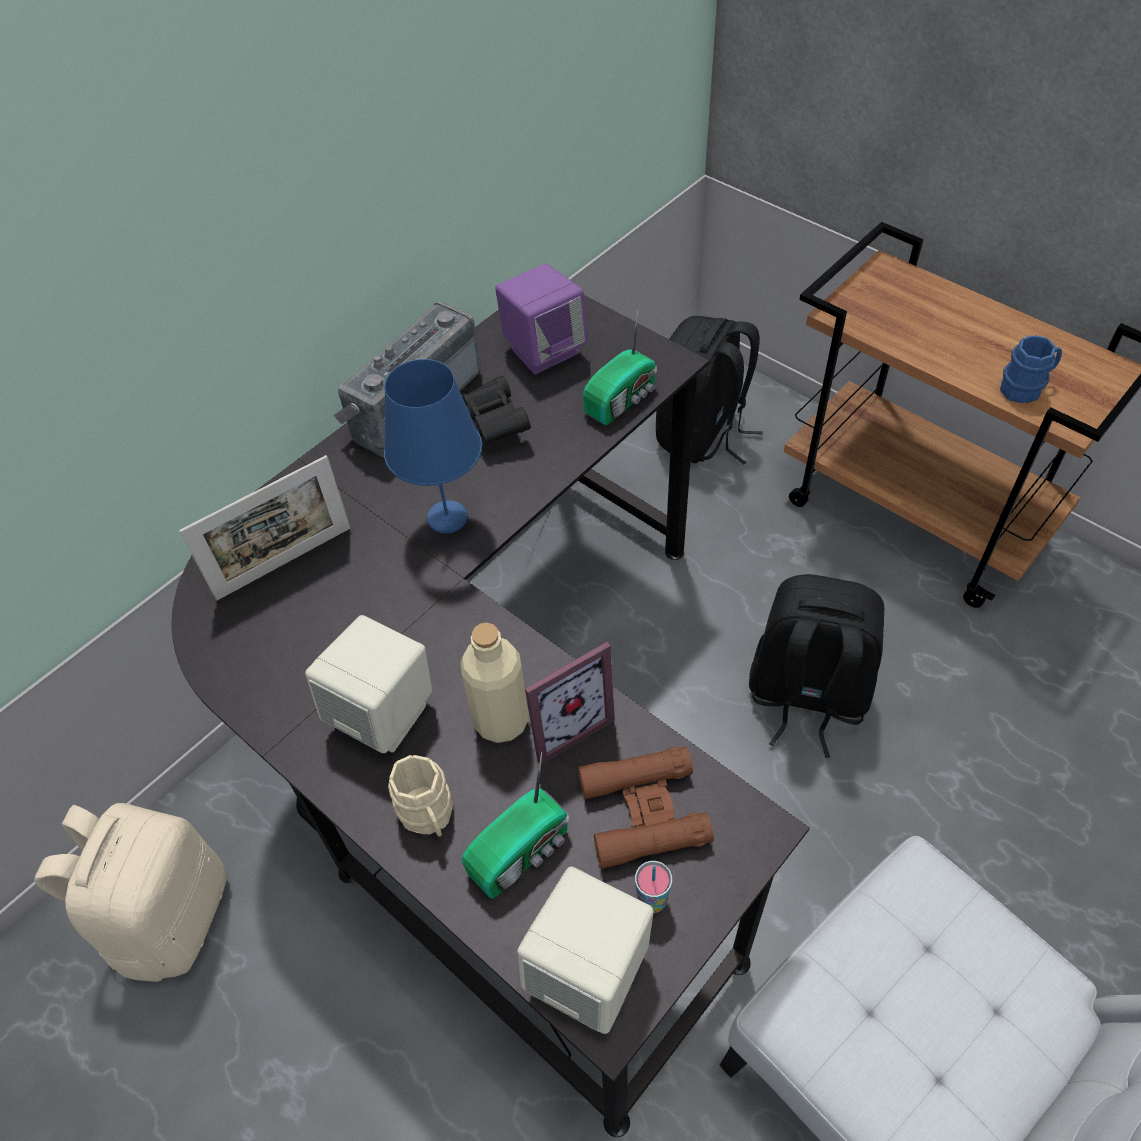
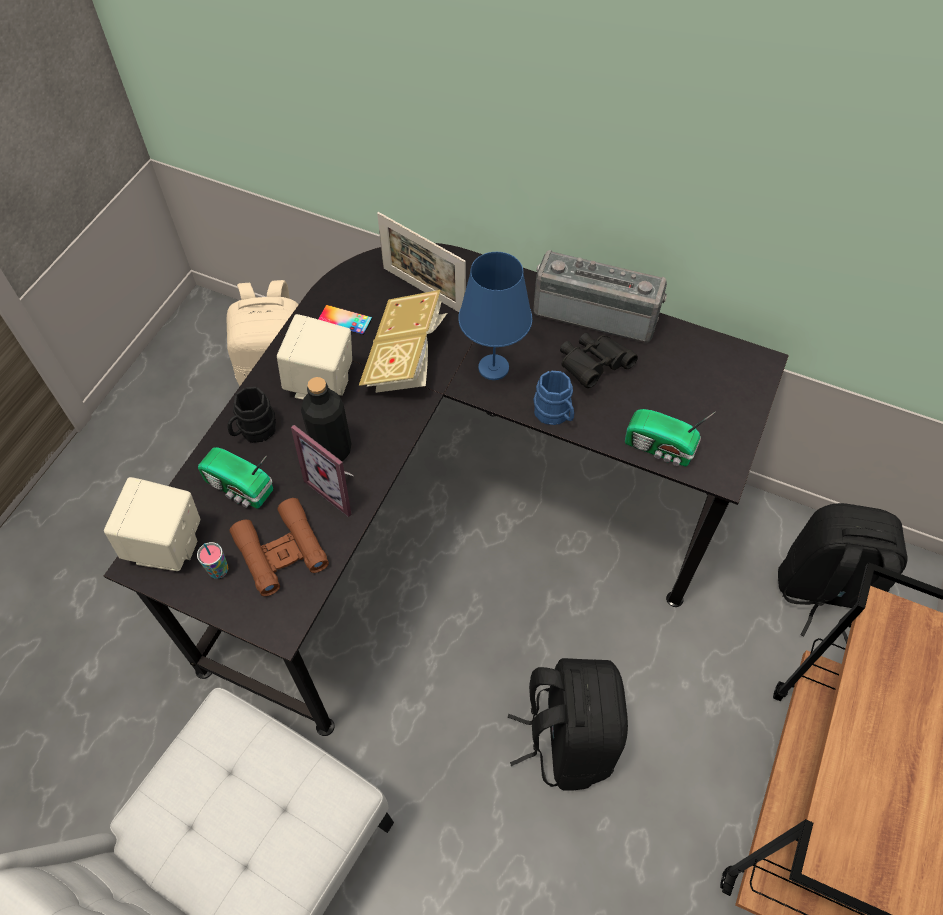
camera: 70 degrees right, 5 degrees up
beige mug [388,755,453,836] -> black mug [228,387,276,443]
beige bottle [460,623,529,743] -> black bottle [301,377,352,461]
purple speaker [495,263,588,375] -> none
blue mug [1000,335,1062,403] -> blue mug moved to [533,371,574,425]
none -> phone [318,305,372,335]
none -> book [359,290,447,393]

